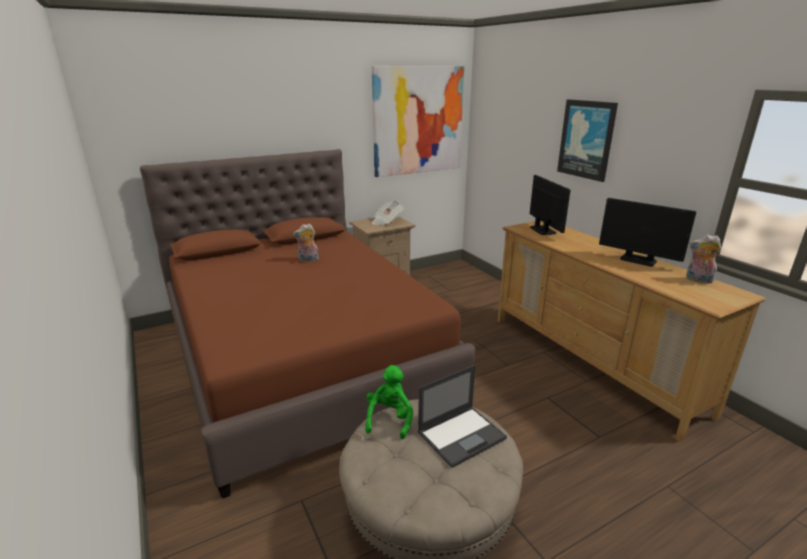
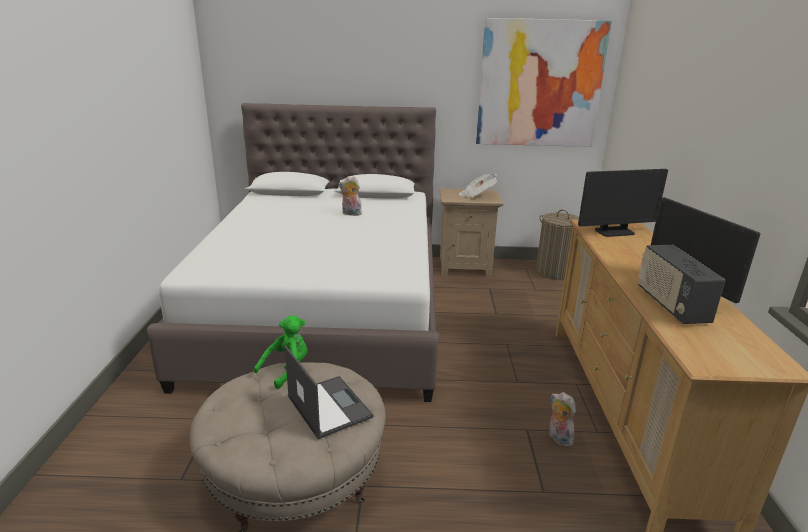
camera: 30 degrees right, 0 degrees up
brown bed [140,149,475,499] -> white bed [147,103,440,402]
laptop [418,365,507,468] -> laptop turned 120 degrees counterclockwise [284,345,374,439]
monitor [530,175,571,235] -> monitor turned 60 degrees clockwise [578,169,668,237]
picture [557,99,618,182] -> none
plush toy [686,235,721,284] -> plush toy moved to [549,392,576,447]
none -> laundry basket [536,210,579,280]
none -> radio [638,245,725,324]

